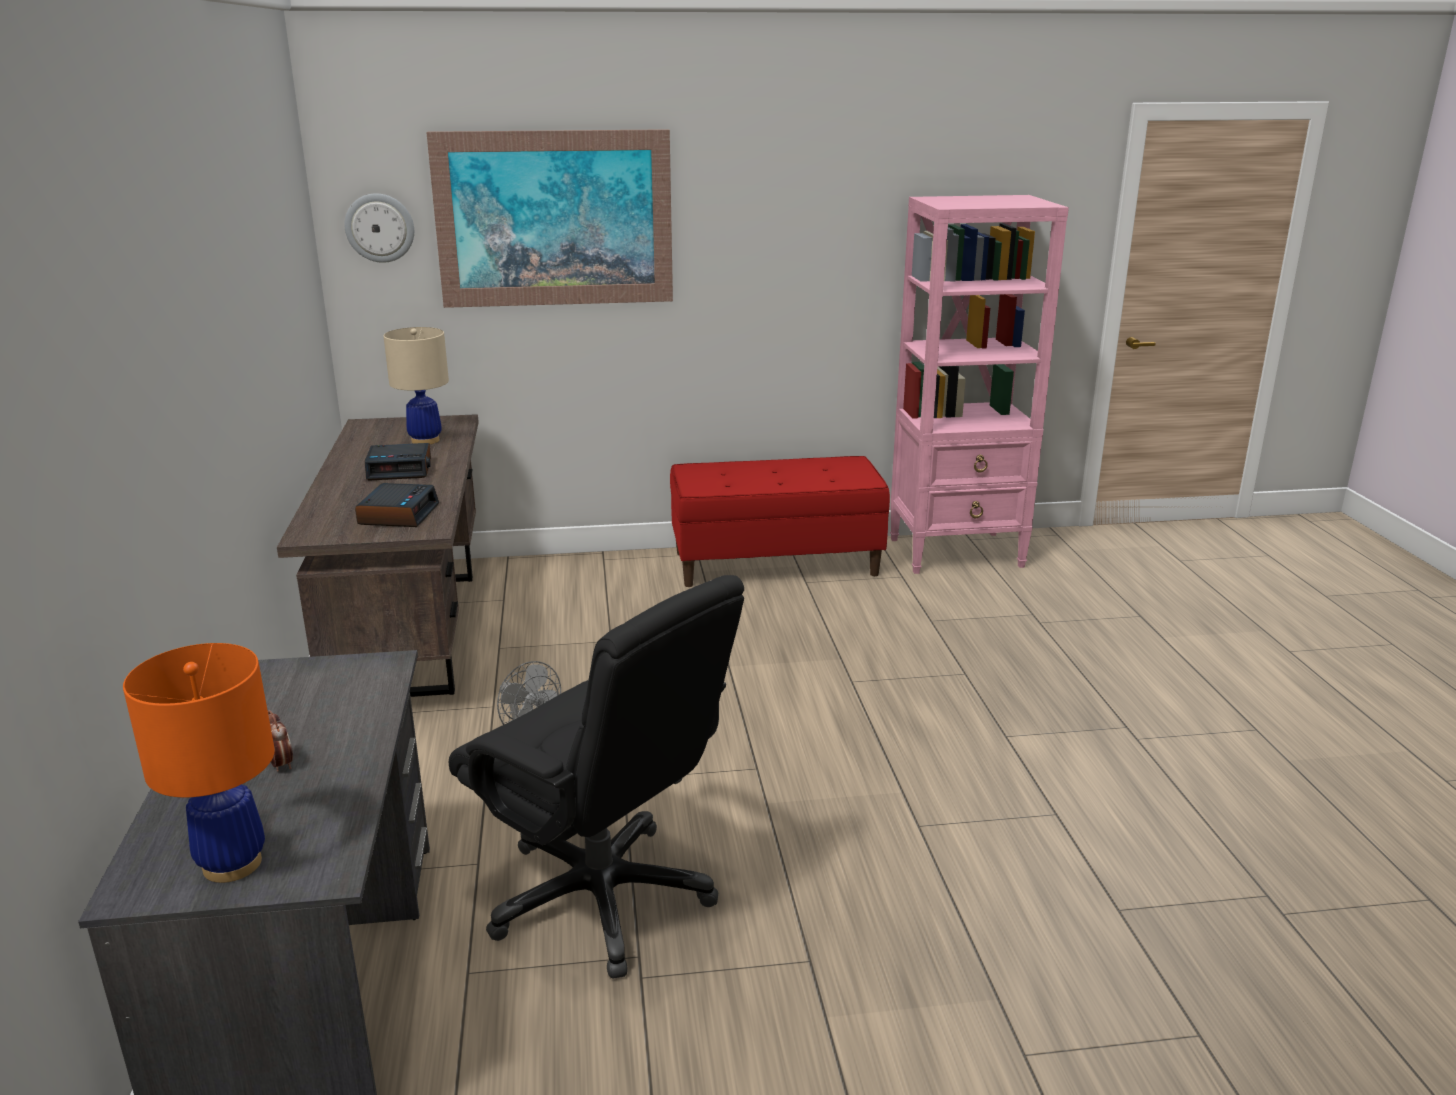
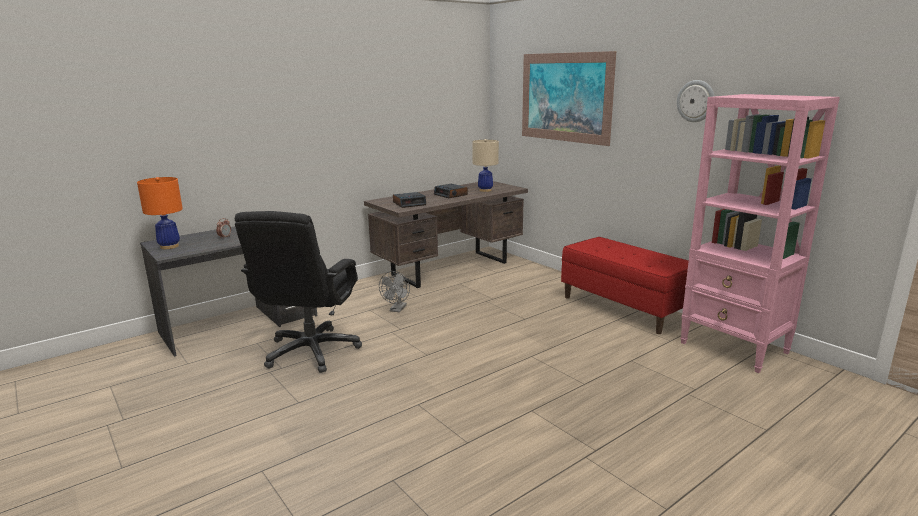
camera: 60 degrees right, 5 degrees down
wall clock [344,193,414,263] -> wall clock moved to [677,80,715,122]

